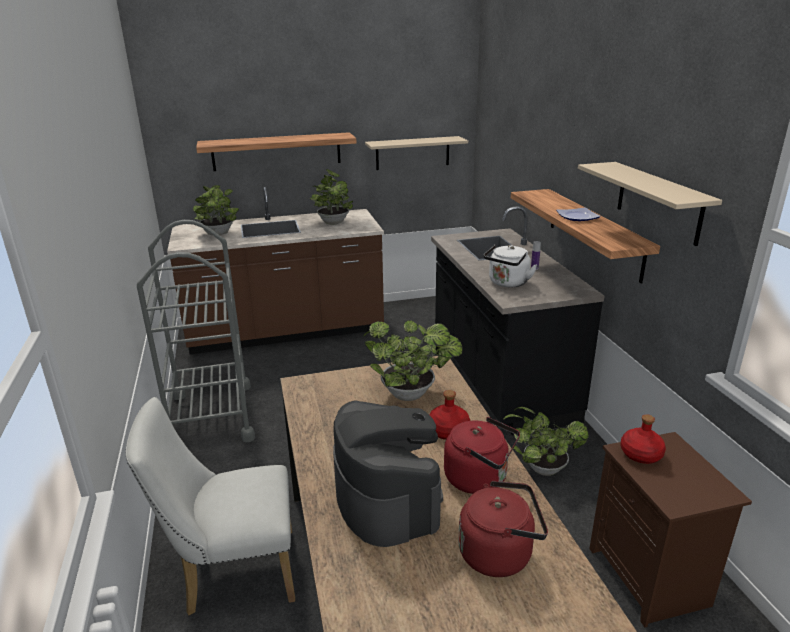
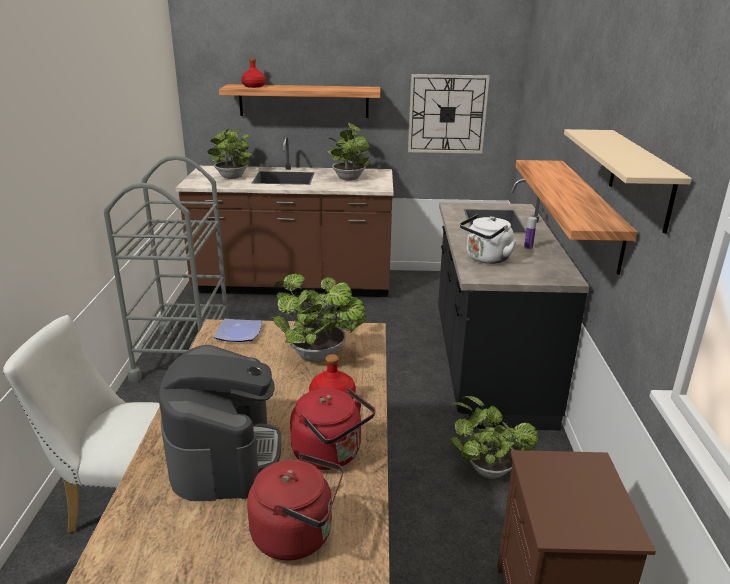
camera: 15 degrees right, 0 degrees up
beige shelf [365,136,468,170] -> wall clock [408,74,490,154]
plate [556,207,601,221] -> plate moved to [214,319,262,342]
red bottle [621,414,666,464] -> red bottle moved to [241,59,266,88]

